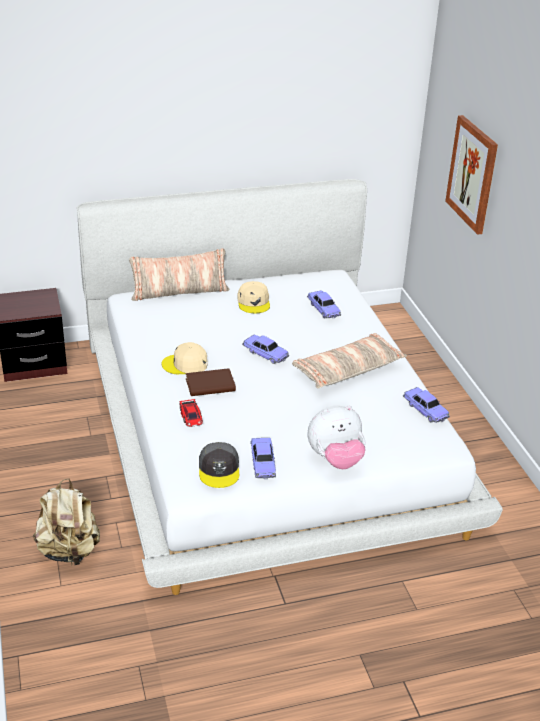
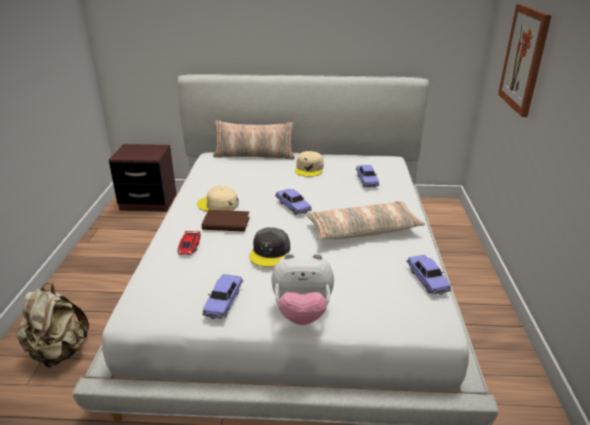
camera: 20 degrees right, 5 degrees down
grey cap [199,442,239,488] -> grey cap moved to [249,227,290,267]

